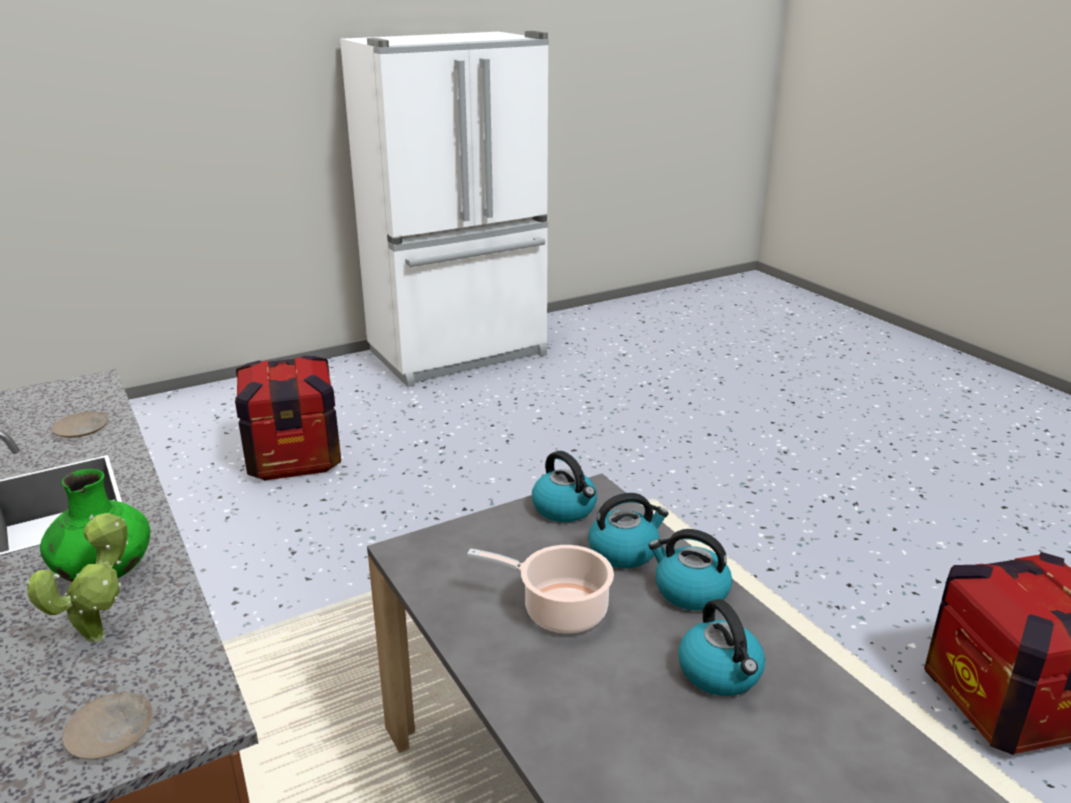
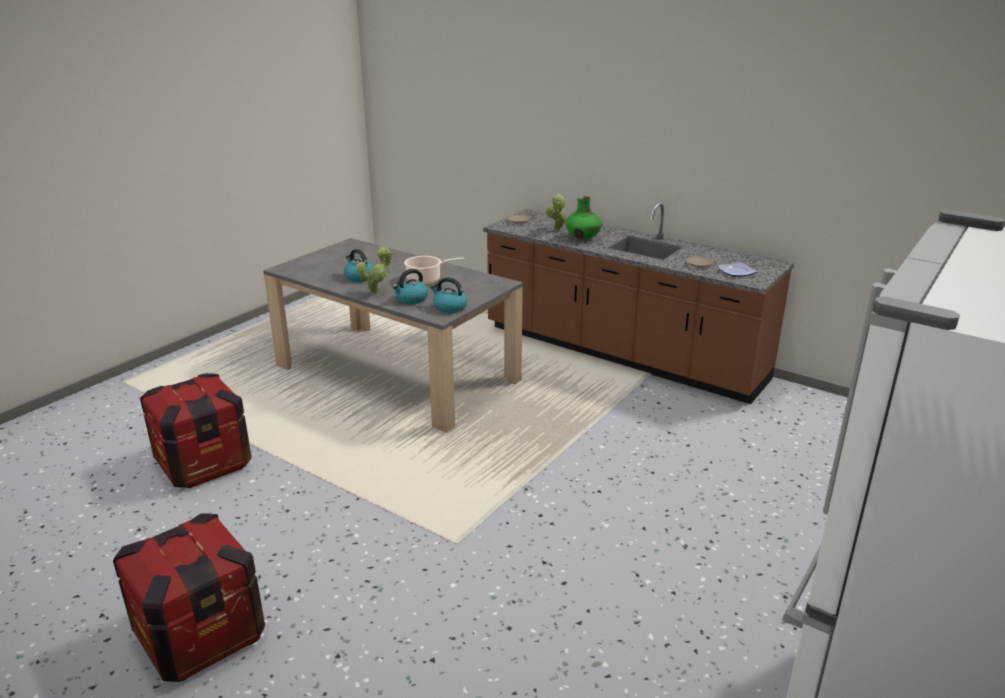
camera: 155 degrees right, 0 degrees up
crate [235,356,341,480] -> crate moved to [113,513,265,682]
kettle [649,529,732,611] -> potted plant [356,247,392,295]
none -> plate [717,262,758,277]

